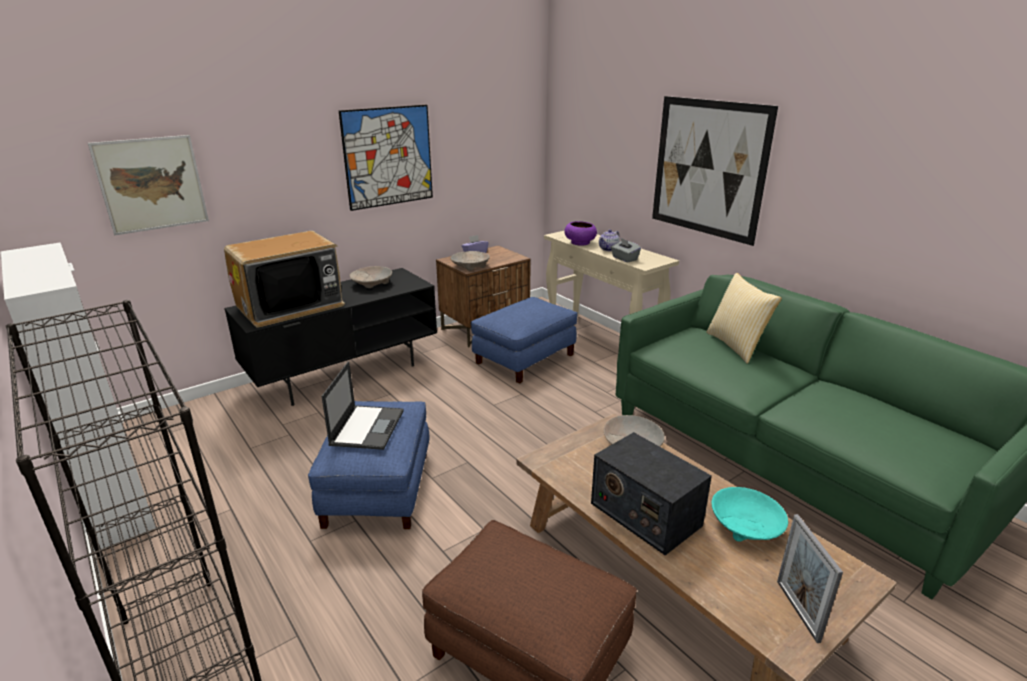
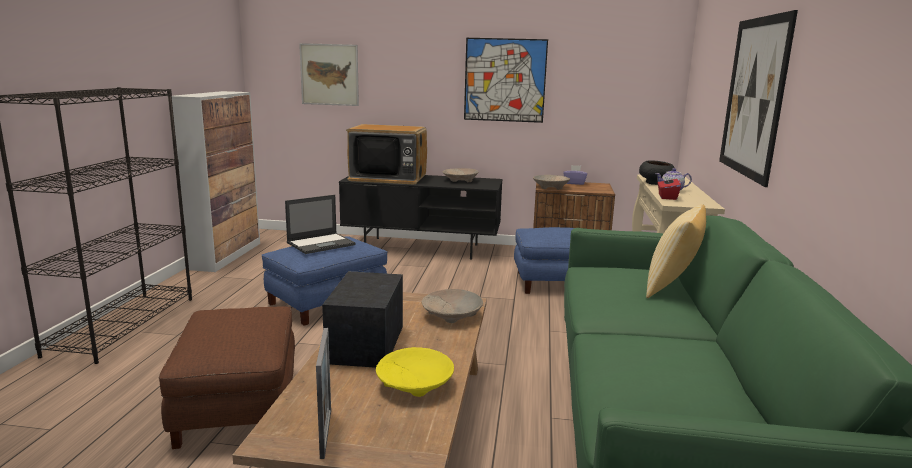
camera: 45 degrees right, 10 degrees down
purple bowl [564,221,597,246] -> black bowl [639,160,675,185]
grey tissue box [611,237,641,262] -> red tissue box [658,176,681,200]
turquoise bowl [712,487,788,542] -> yellow bowl [376,347,454,397]
picture frame [777,514,843,643] -> picture frame turned 135 degrees clockwise [316,328,331,459]

